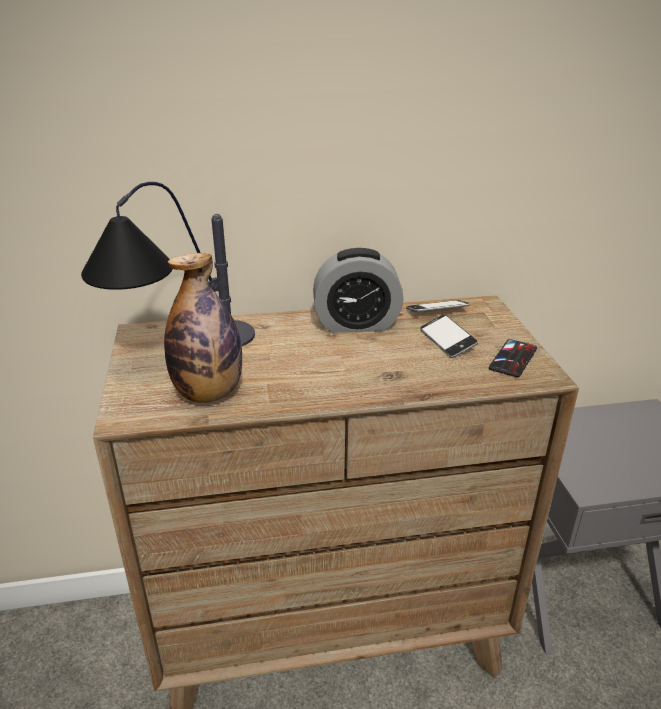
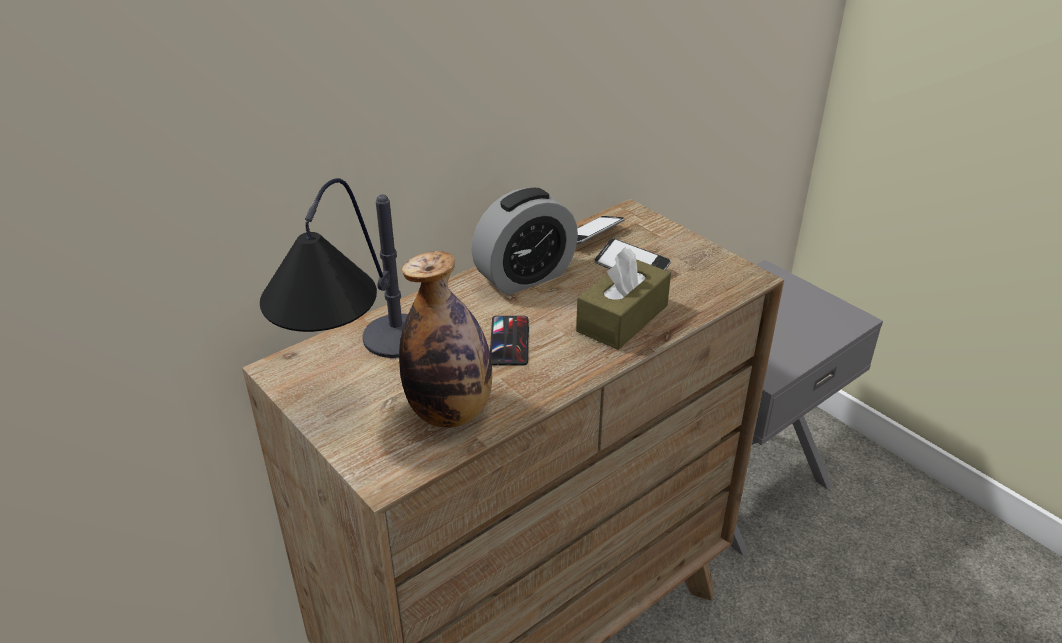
camera: 30 degrees left, 5 degrees up
phone [489,339,537,377] -> phone moved to [490,316,529,366]
none -> brown tissue box [576,247,671,350]

